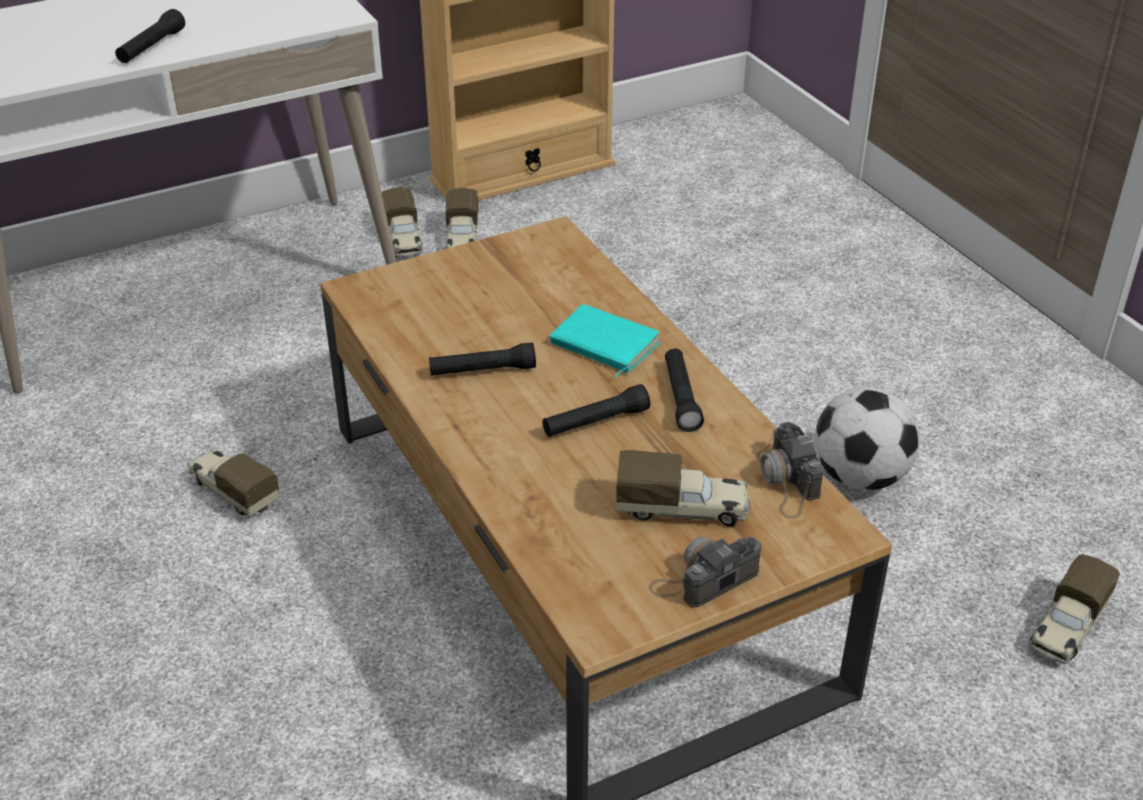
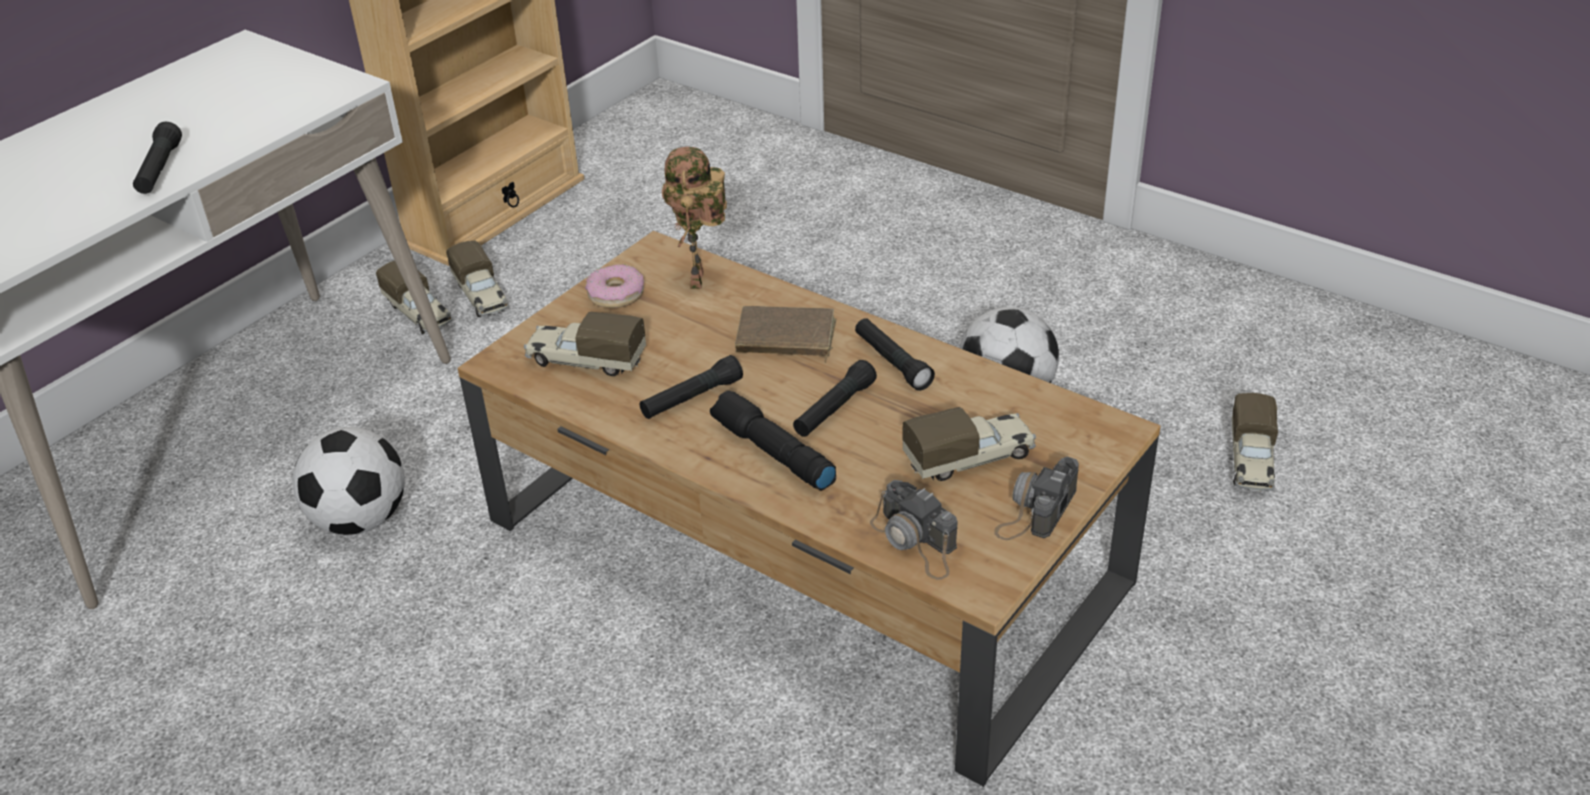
camera: 25 degrees left, 0 degrees up
toy truck [188,448,280,517] -> toy truck moved to [524,312,646,376]
turquoise book [550,304,661,377] -> brown book [735,306,836,363]
camera [757,422,824,518] -> camera moved to [870,480,957,580]
none -> football [292,427,405,535]
none -> donut [585,264,644,308]
none -> toy robot [662,147,727,289]
none -> black flashlight [710,391,836,491]

